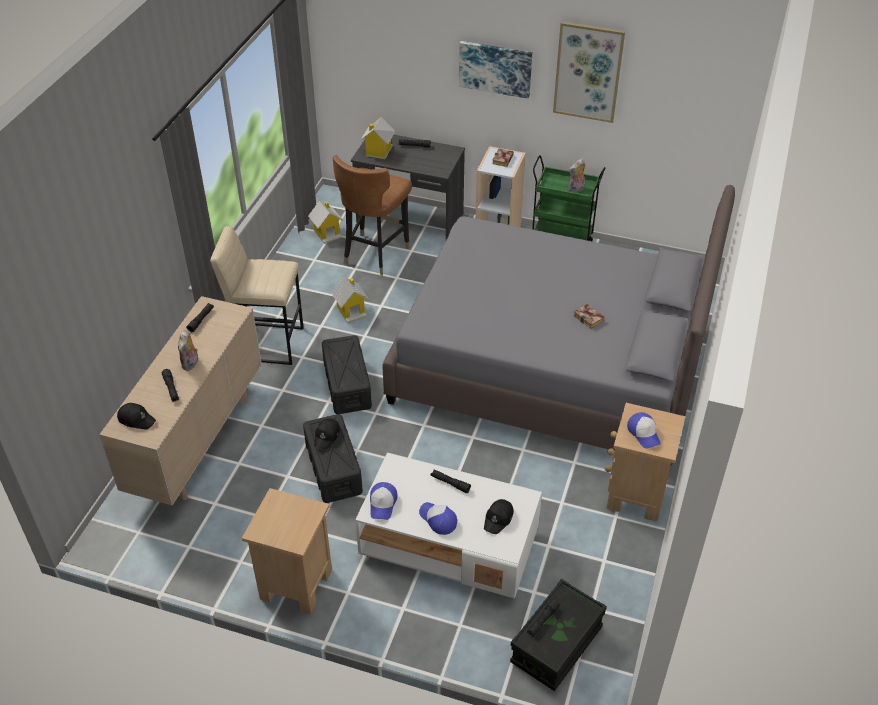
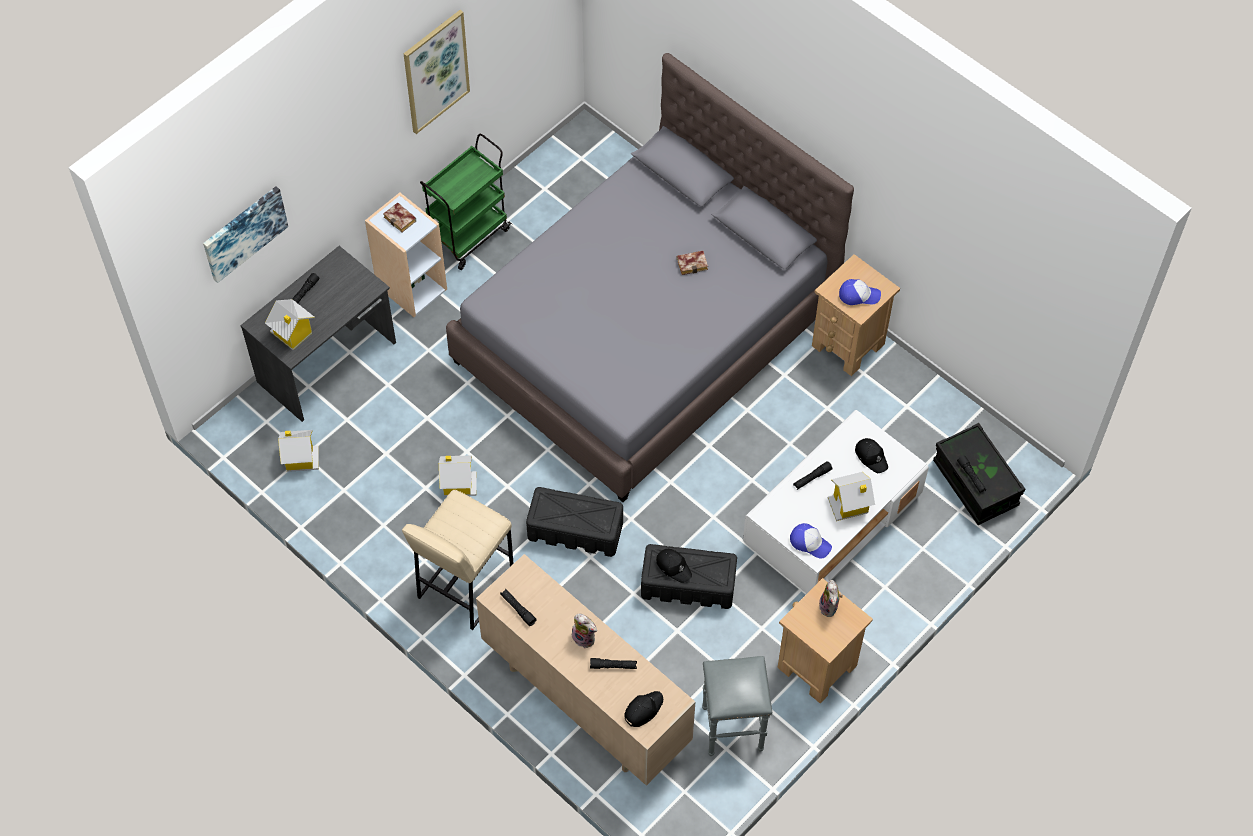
camera: 65 degrees left, 15 degrees up
brown chair [333,155,412,276] -> none
cap [419,502,457,535] -> toy house [828,472,875,521]
picture [459,41,532,99] -> picture moved to [203,186,288,283]
plush toy [568,159,585,192] -> plush toy moved to [819,580,843,617]
none -> grey stool [702,656,772,756]

